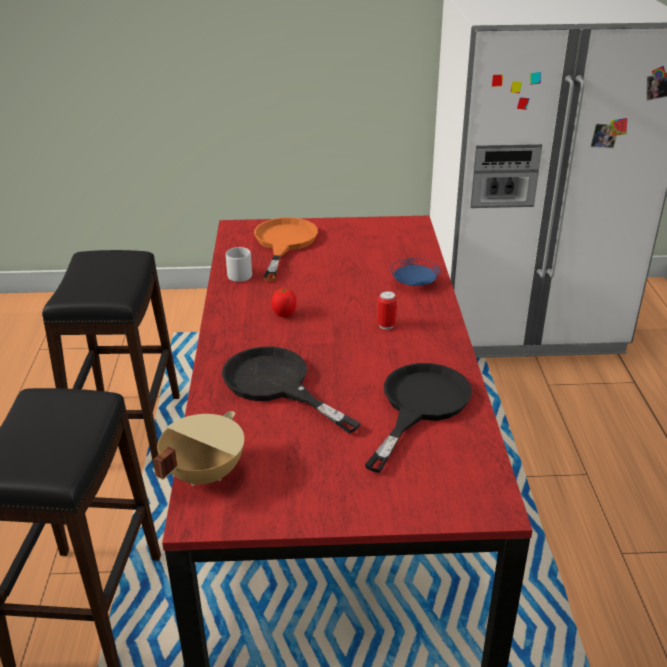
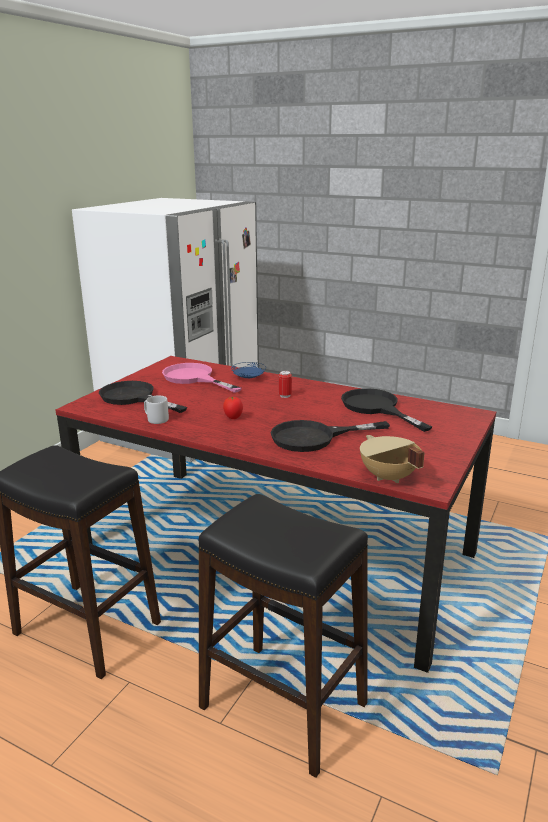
camera: 60 degrees left, 10 degrees down
orange frying pan [254,217,318,281] -> black frying pan [99,381,187,413]
none -> pink frying pan [162,363,242,393]

